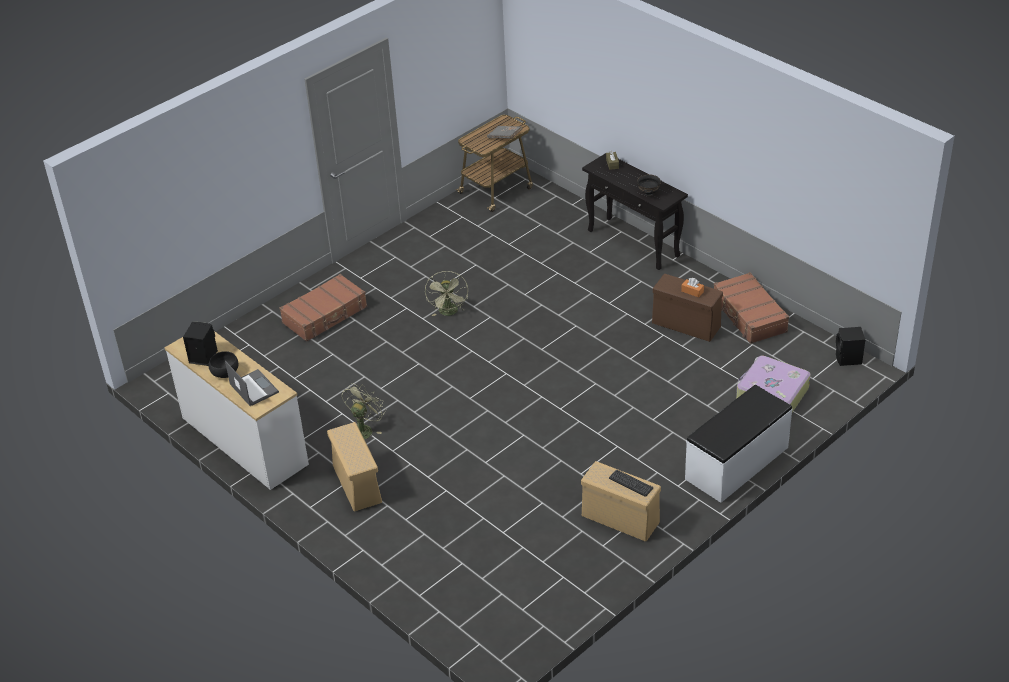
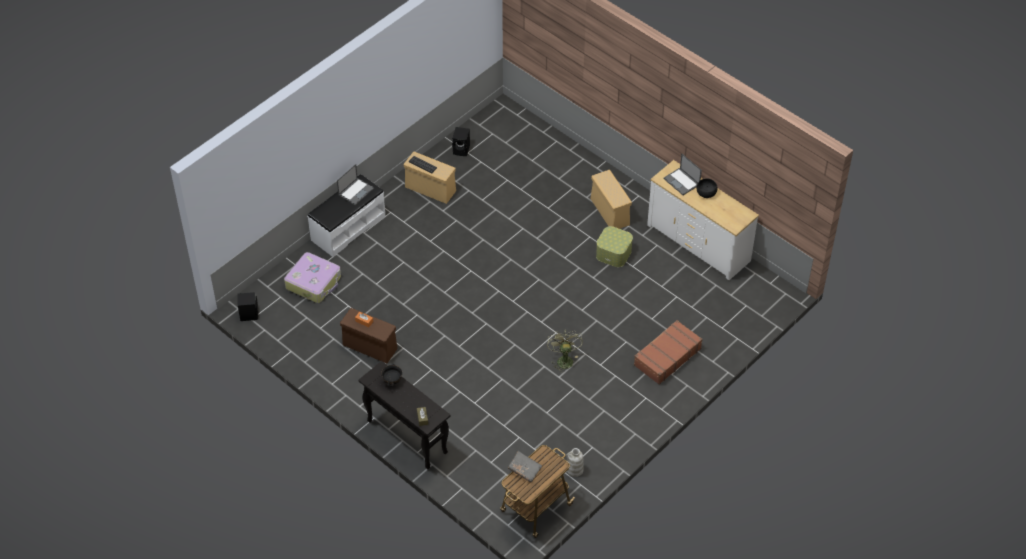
camera: 175 degrees right, 10 degrees up
black speaker [183,322,218,366] -> black speaker moved to [452,127,470,156]
green fan [342,383,386,439] -> storage box [596,226,633,267]
brown suitcase [714,272,789,344] -> none
none -> laptop [337,164,374,205]
none -> white vase [566,448,584,477]

